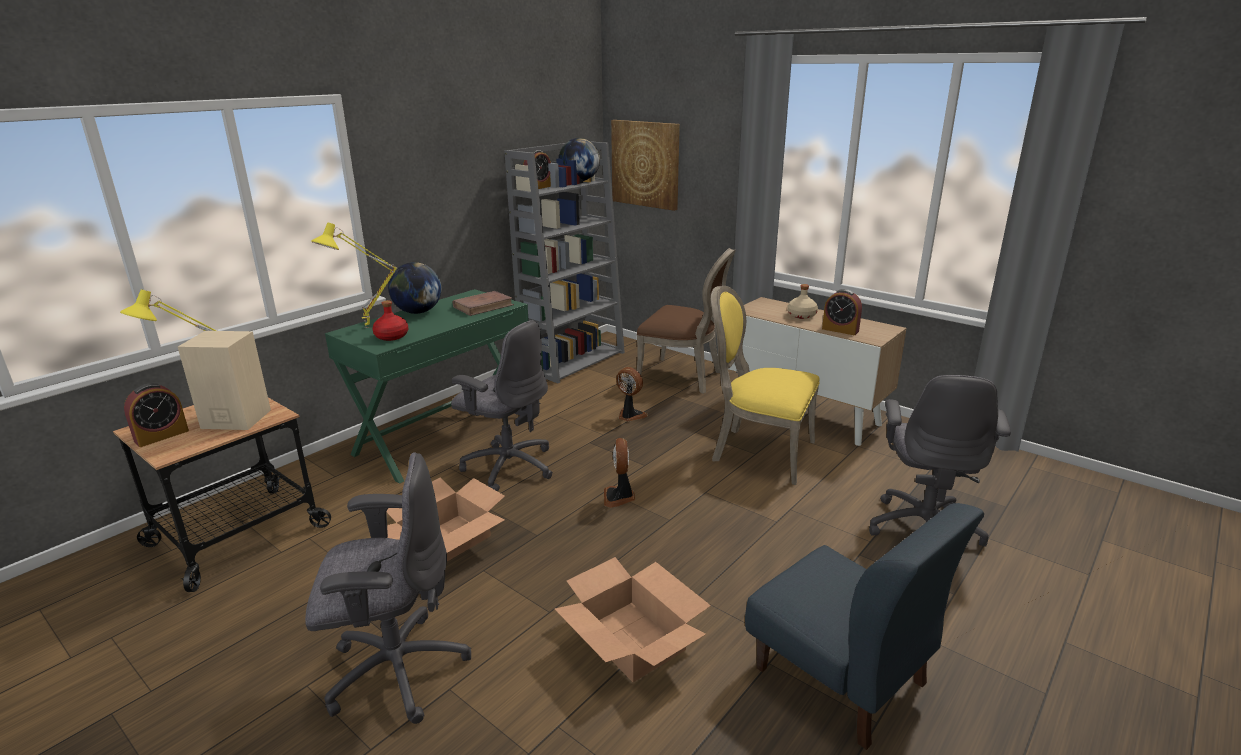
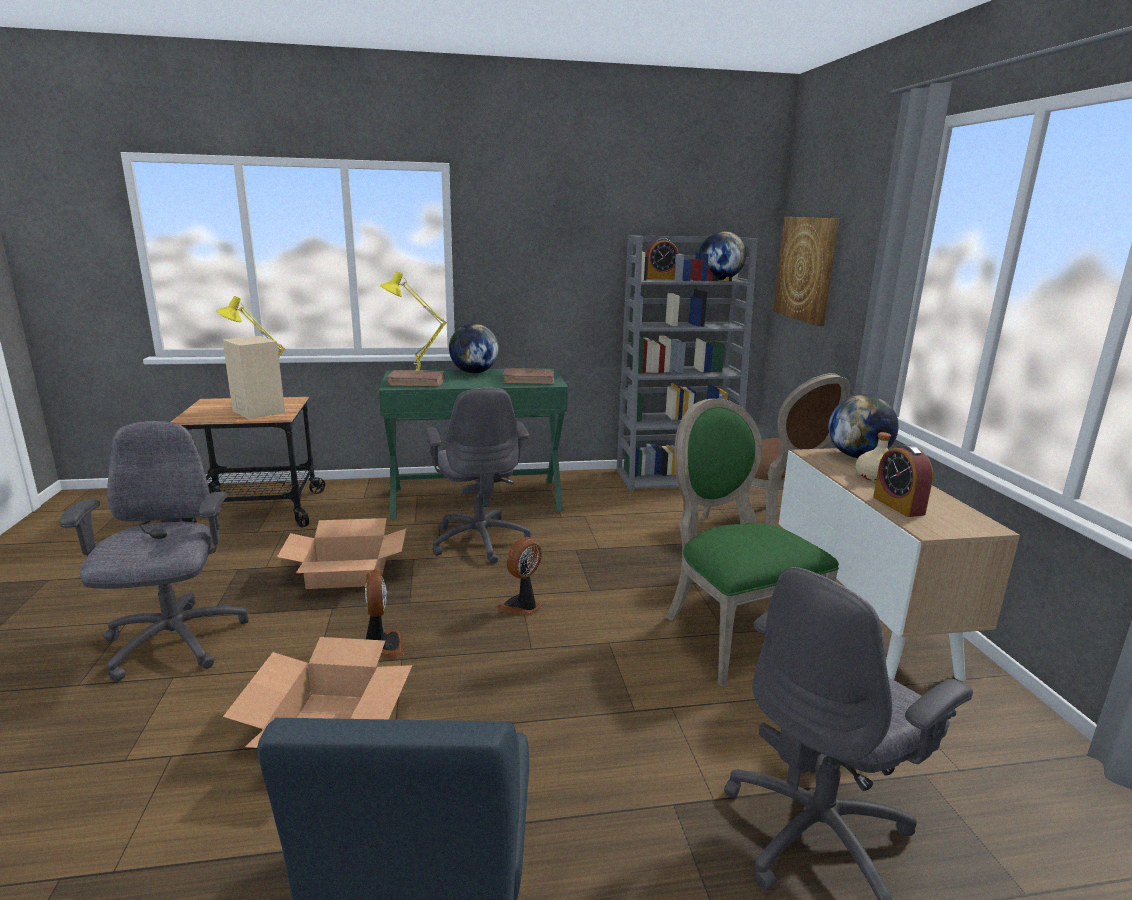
camera: 40 degrees right, 5 degrees down
alarm clock [124,383,189,447] -> none
grey office chair [305,452,471,724] -> grey office chair turned 135 degrees counterclockwise [59,421,249,682]
red bottle [372,300,408,341] -> brown book [386,370,445,387]
fan [616,367,648,421] -> fan moved to [365,570,404,659]
yellow chair [711,286,820,485] -> green chair [665,399,839,687]
none -> globe [829,394,899,458]

